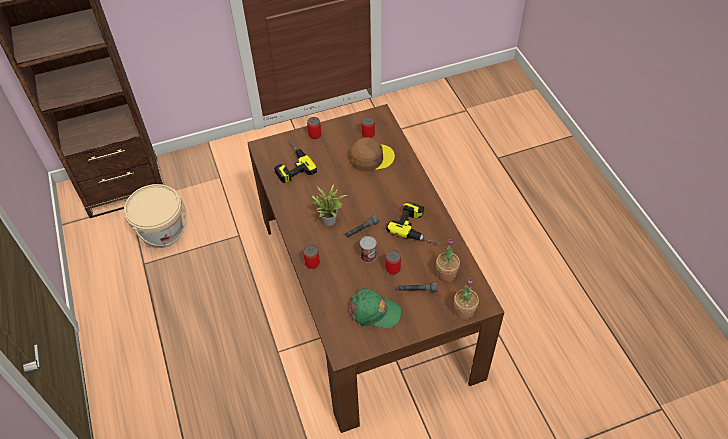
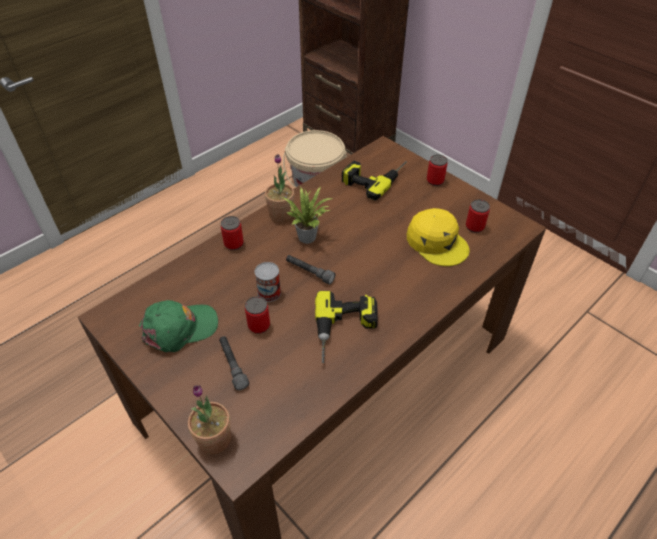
camera: 65 degrees right, 5 degrees down
green cap [349,288,401,328] -> green cap turned 105 degrees counterclockwise [139,300,218,352]
brown cap [350,137,395,172] -> yellow cap [407,208,470,266]
potted plant [436,239,460,282] -> potted plant moved to [265,154,294,222]

